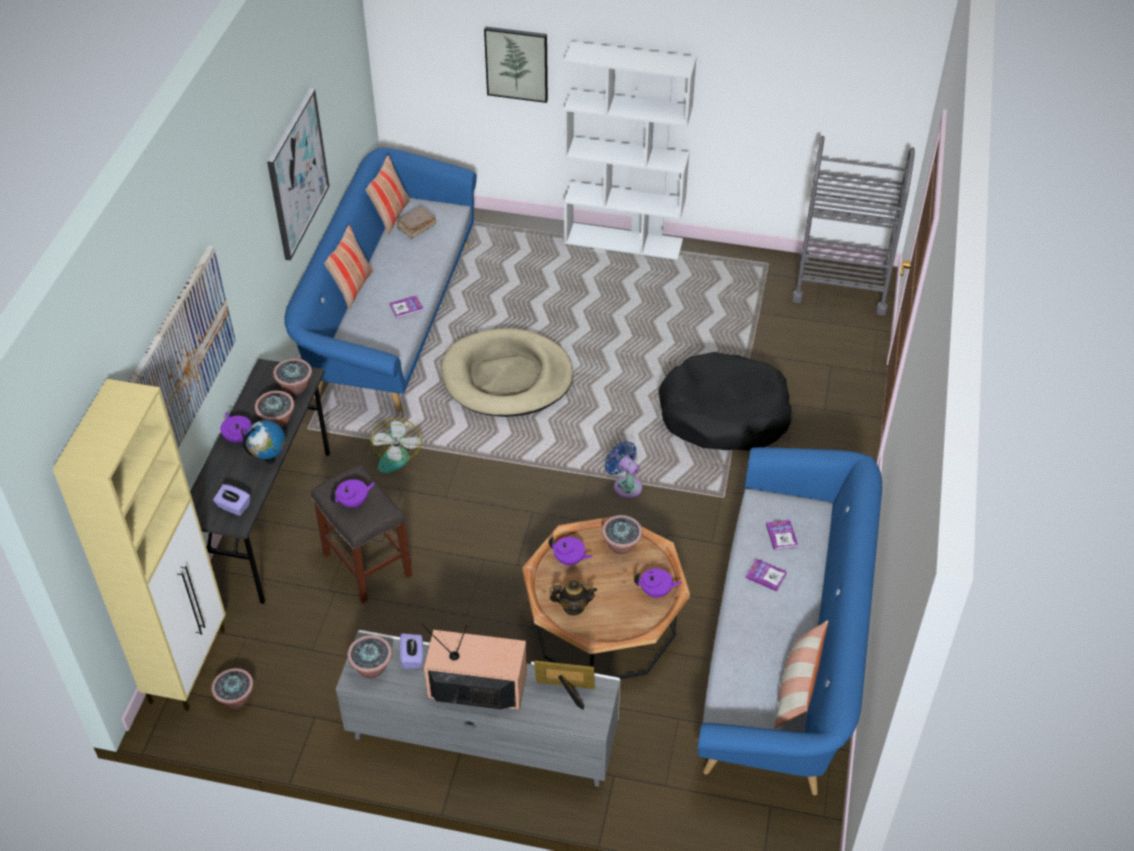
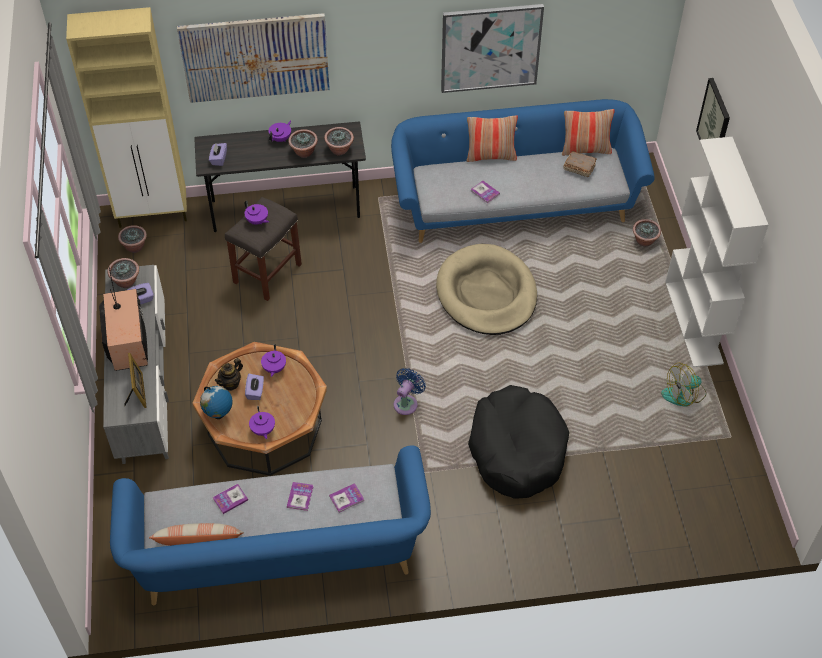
camera: 70 degrees right, 5 degrees up
globe [243,420,285,464] -> globe moved to [200,386,233,419]
fan [365,418,422,474] -> fan moved to [661,363,706,407]
teapot [550,580,597,615] -> teapot turned 60 degrees clockwise [215,358,243,391]
potted plant [602,515,643,554] -> potted plant moved to [633,219,661,246]
grey cart [792,136,915,316] -> none
none -> book [213,484,248,514]
none -> purple tissue box [245,374,264,400]

